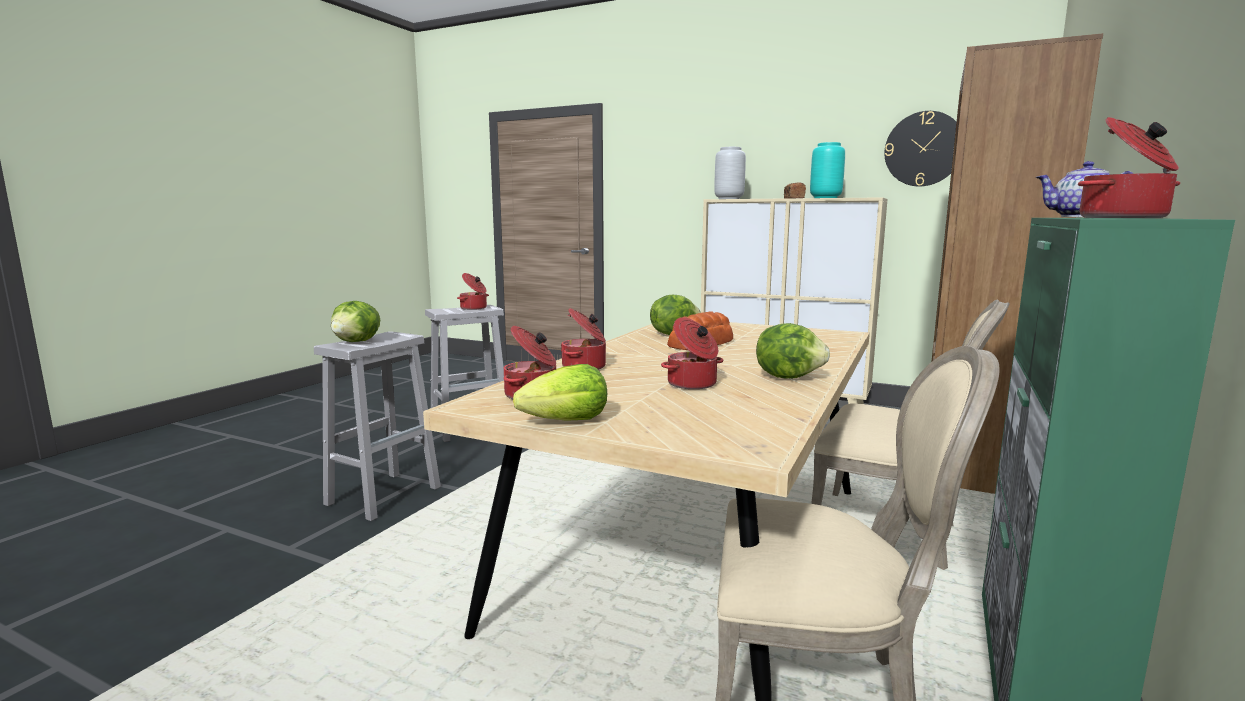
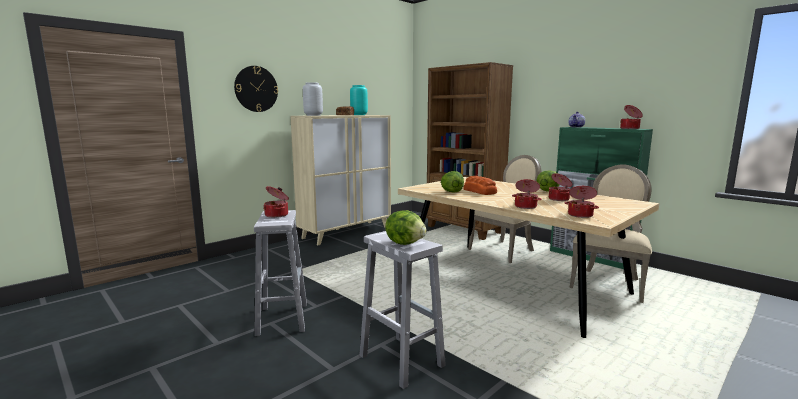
camera: 70 degrees left, 0 degrees up
lettuce [513,364,607,421] -> none
wall clock [884,111,956,186] -> wall clock moved to [234,66,278,112]

